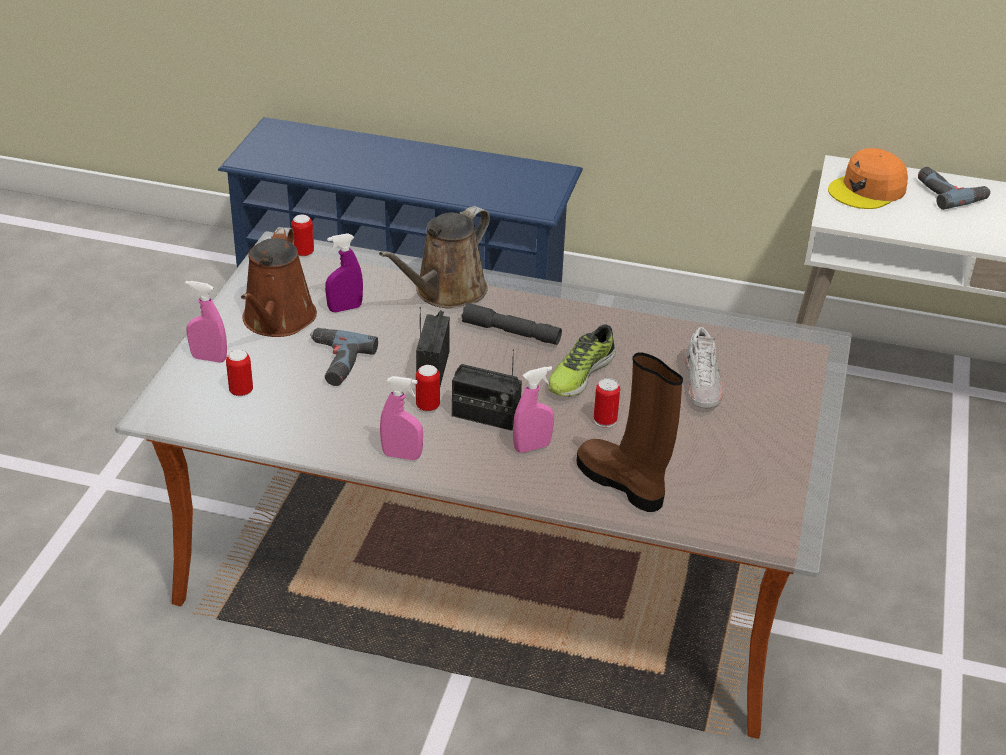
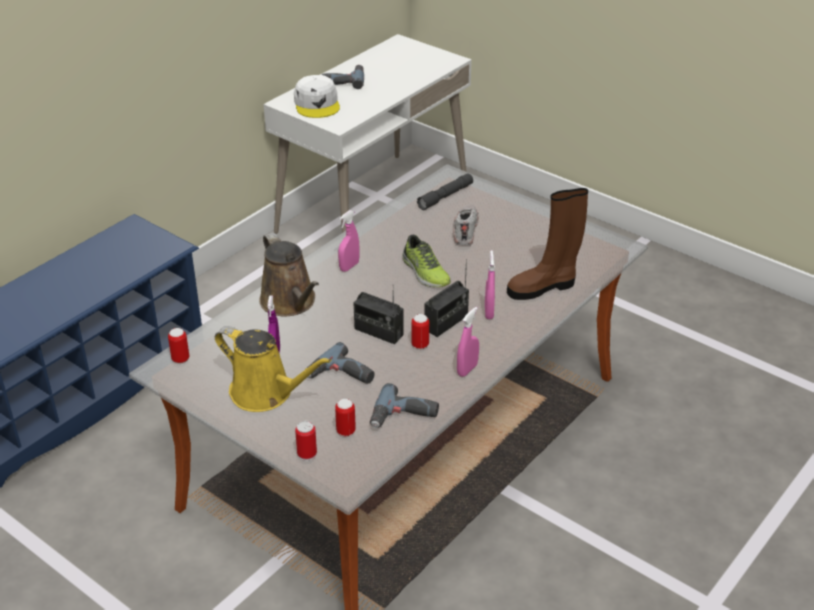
camera: 65 degrees left, 0 degrees up
pink spray bottle [185,281,227,363] -> pink spray bottle moved to [338,210,359,272]
brown watering can [241,227,317,337] -> yellow watering can [215,326,332,412]
grey flashlight [461,303,562,345] -> grey flashlight moved to [417,173,473,210]
can [594,378,620,428] -> can moved to [295,421,317,461]
white shoe [685,327,724,408] -> white shoe turned 105 degrees counterclockwise [453,205,479,246]
orange cap [828,148,908,209] -> white cap [294,75,340,118]
none -> power drill [370,383,439,428]

